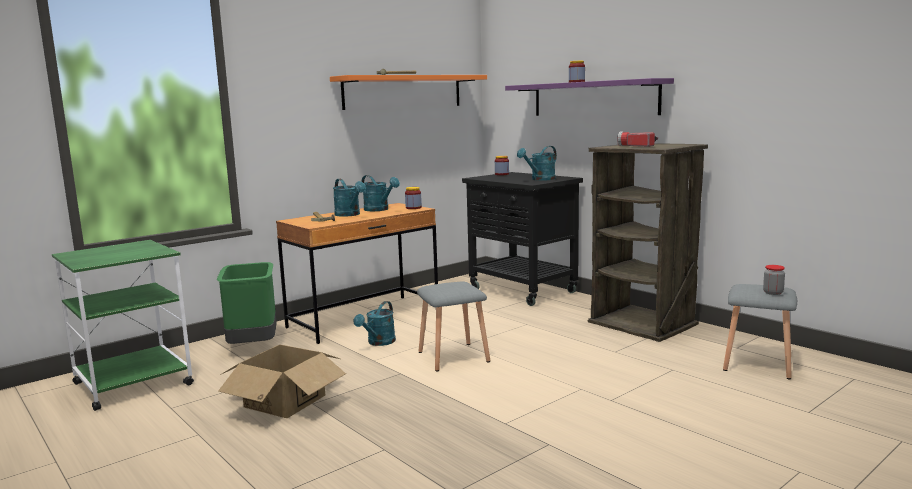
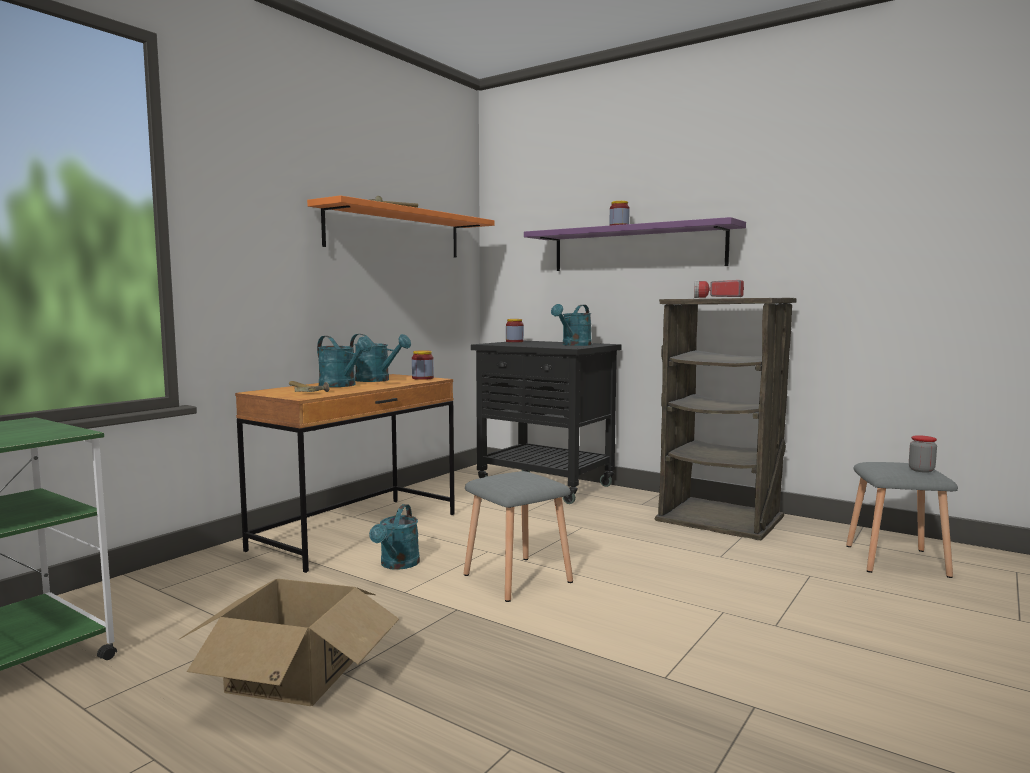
camera: 15 degrees left, 5 degrees down
green trash can [217,262,277,344] -> none

